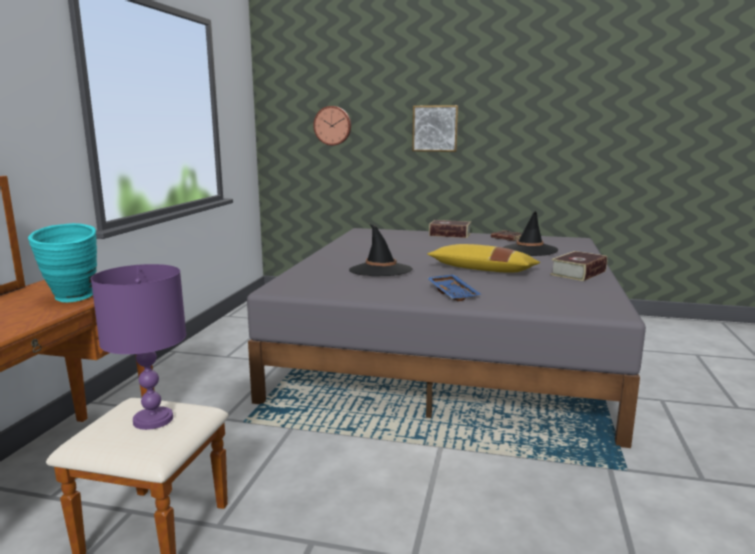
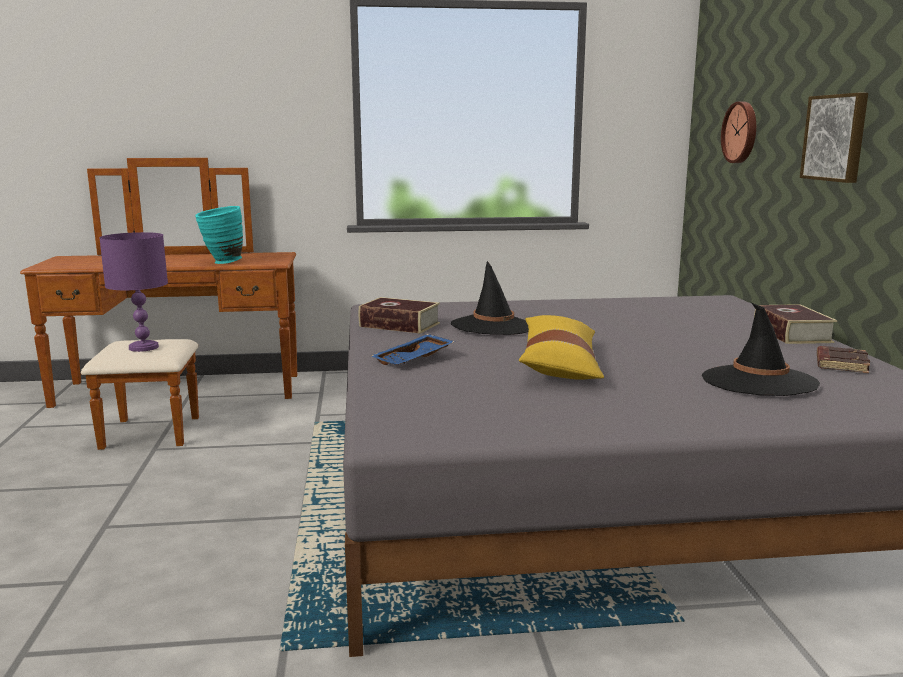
camera: 70 degrees right, 0 degrees up
book [550,251,607,281] -> book moved to [359,297,440,334]

